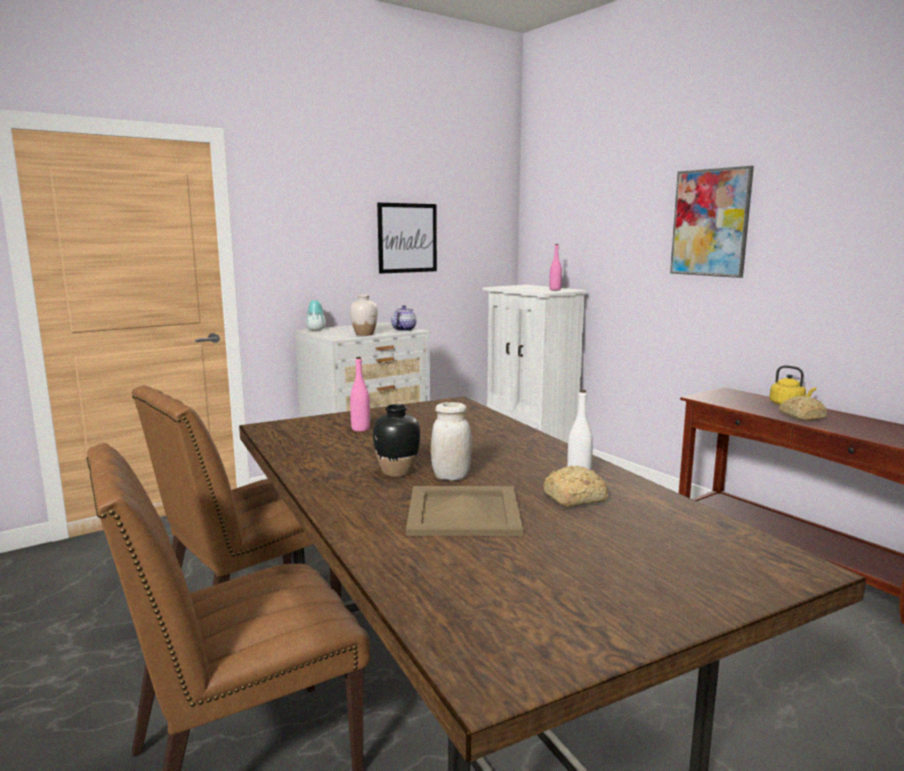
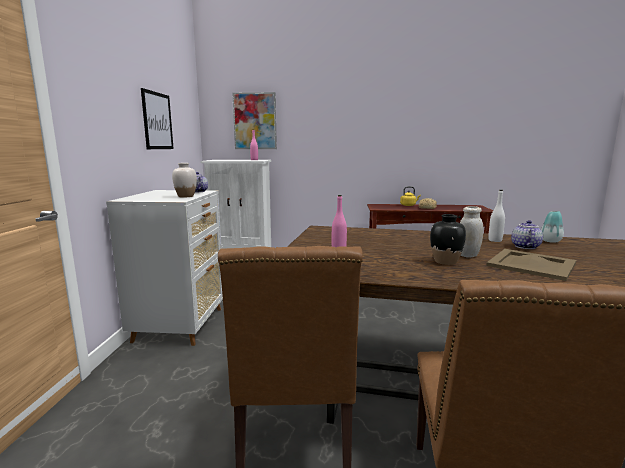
camera: 50 degrees left, 0 degrees up
vase [306,301,326,330] -> vase moved to [541,211,564,243]
bread [543,466,608,507] -> teapot [511,220,543,249]
picture [670,166,754,278] -> picture moved to [232,92,277,149]

